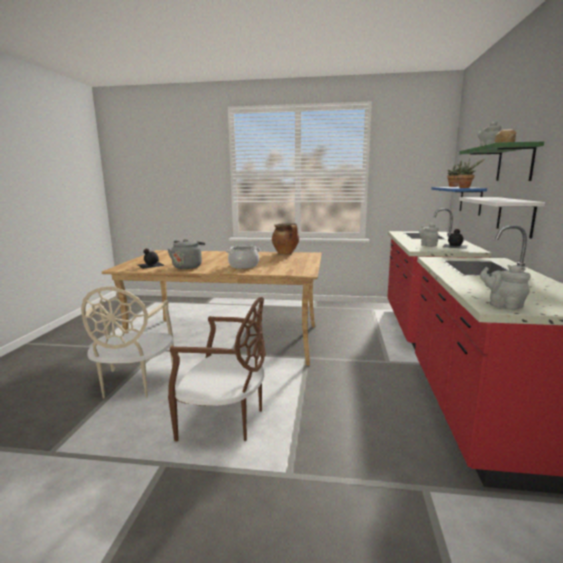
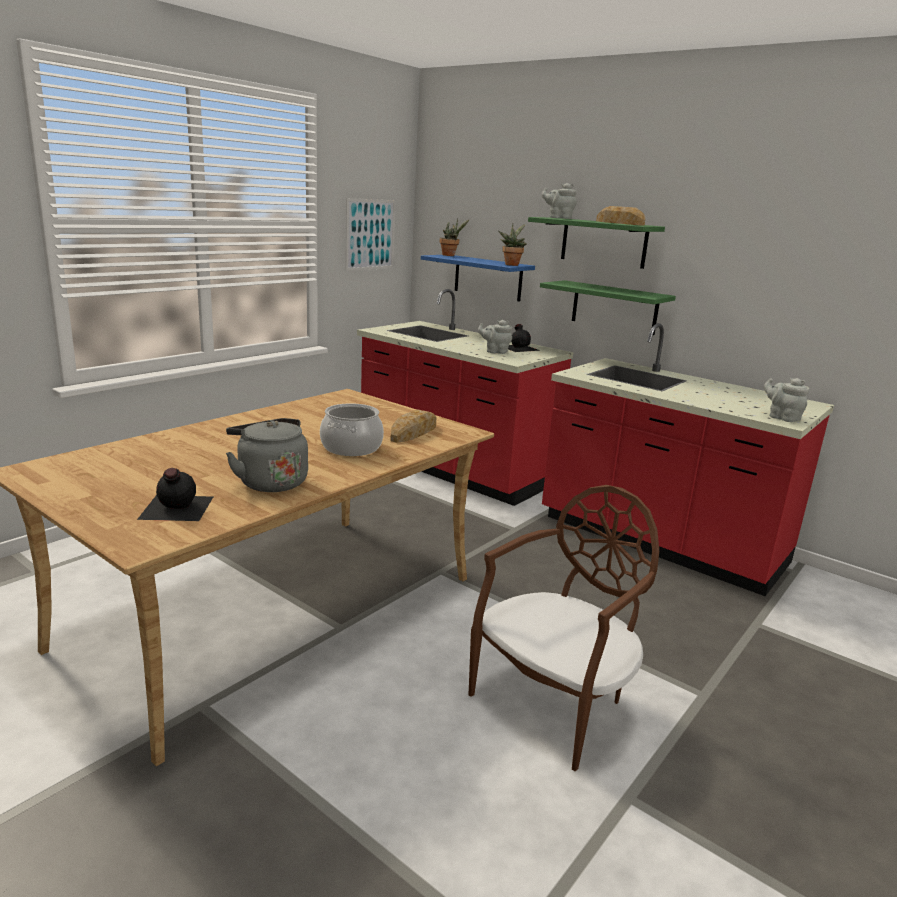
camera: 60 degrees left, 5 degrees up
beige chair [81,287,174,399] -> none
cooking pot [272,223,299,254] -> none
white shelf [459,197,545,239] -> green shelf [540,280,676,335]
grey teapot [480,265,530,310] -> grey teapot turned 60 degrees clockwise [764,378,810,422]
none -> picture [345,198,396,271]
none -> bread [390,409,436,443]

